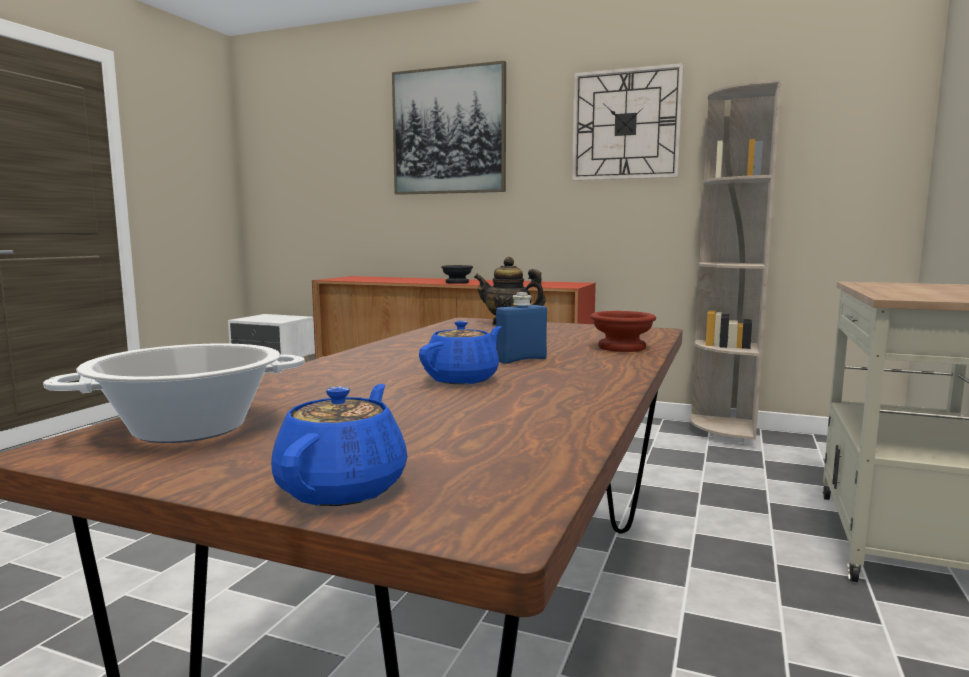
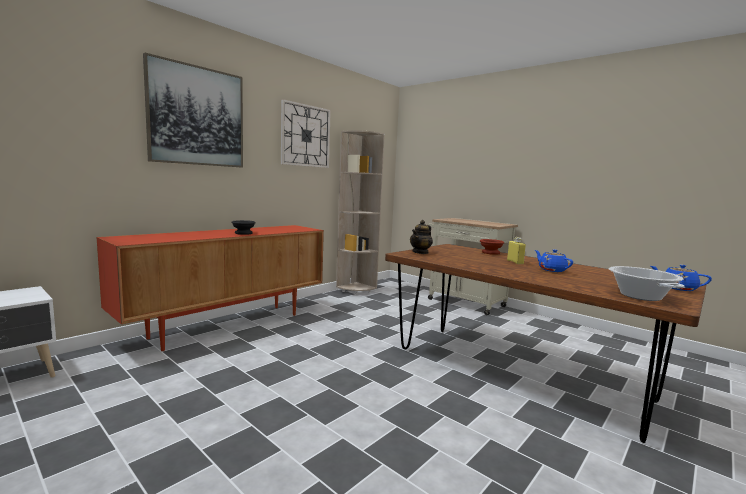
camera: 70 degrees left, 0 degrees up
blue bottle [496,292,547,364] -> yellow bottle [507,237,526,264]

